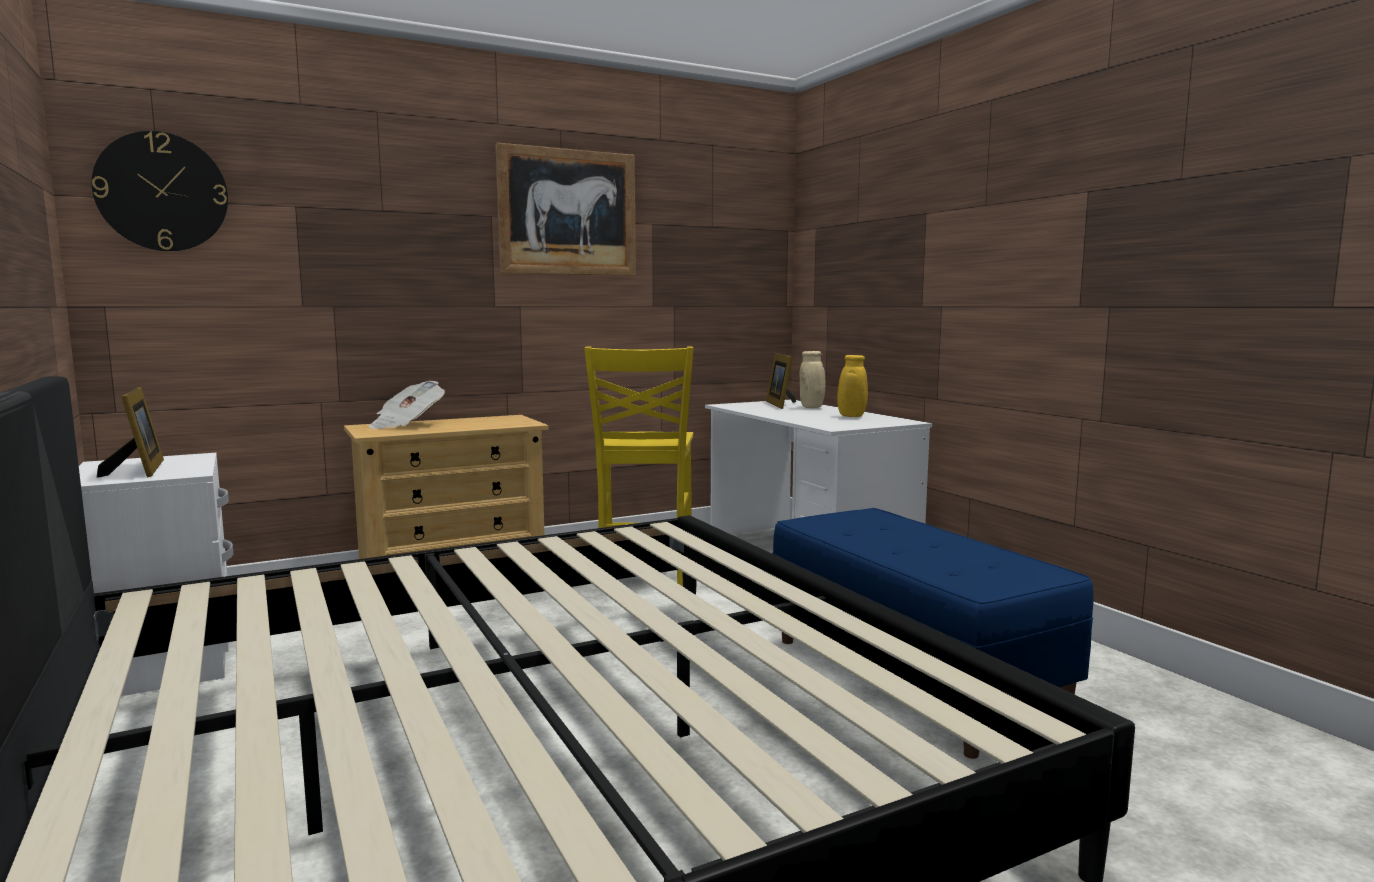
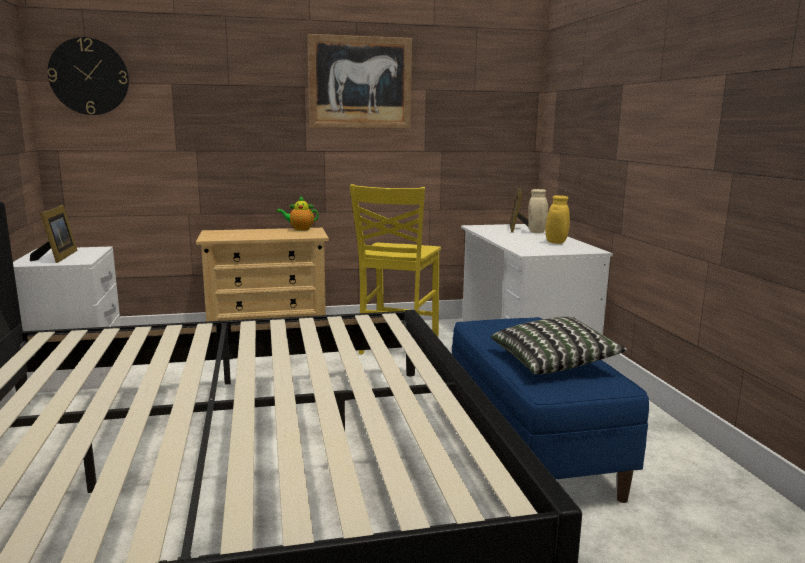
camera: 15 degrees right, 5 degrees up
newspaper [369,381,445,429] -> none
none -> teapot [276,196,319,231]
none -> pillow [491,316,627,374]

